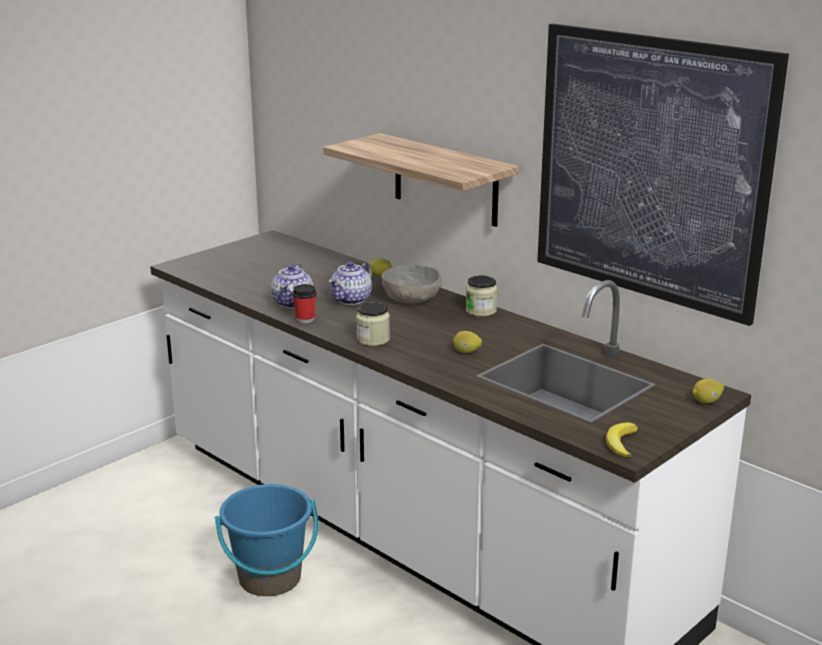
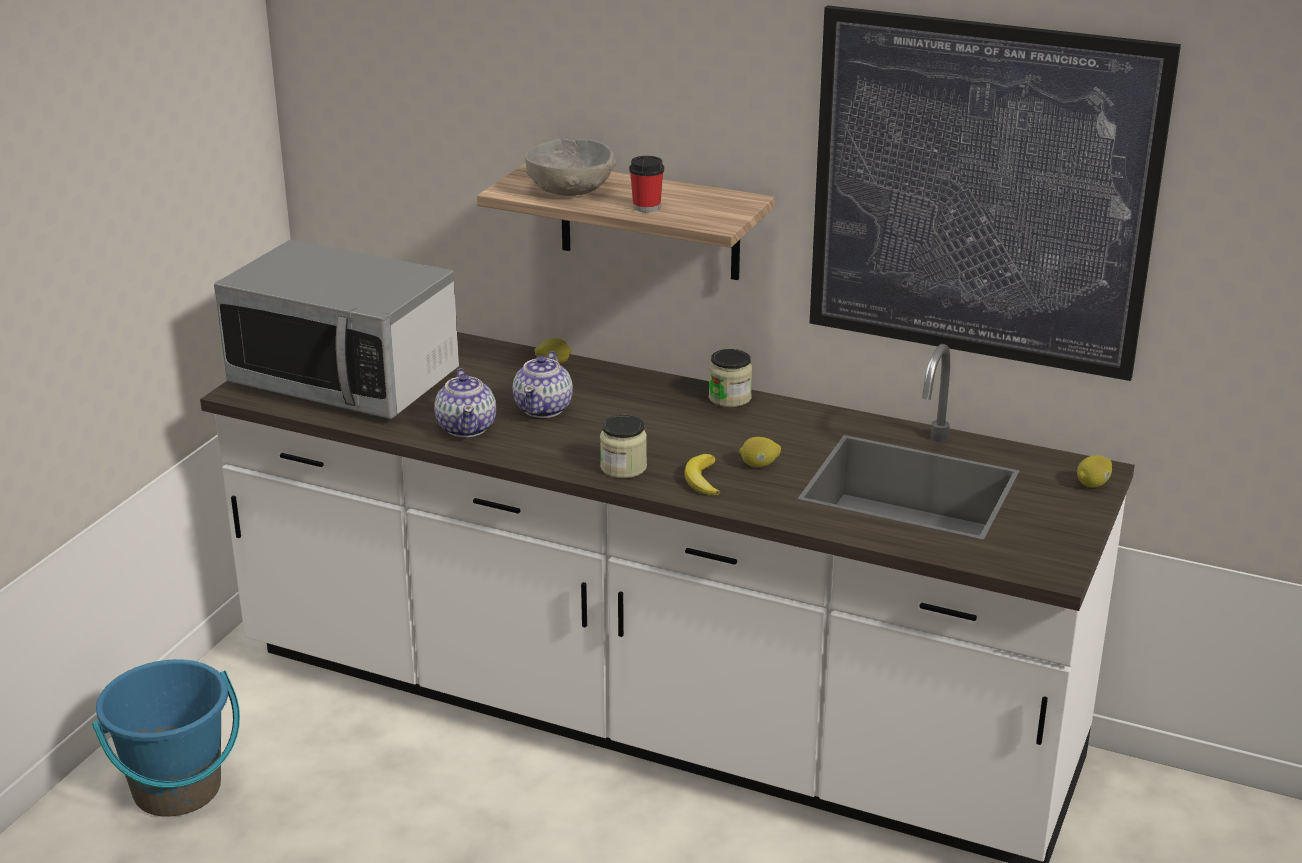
camera: 20 degrees left, 5 degrees up
blue bucket [215,484,319,596] -> blue bucket moved to [92,659,240,817]
cup [292,284,317,323] -> cup moved to [629,156,664,213]
grey bowl [382,264,442,304] -> grey bowl moved to [525,139,616,196]
banana [606,422,638,458] -> banana moved to [684,454,720,495]
none -> microwave [214,239,459,419]

